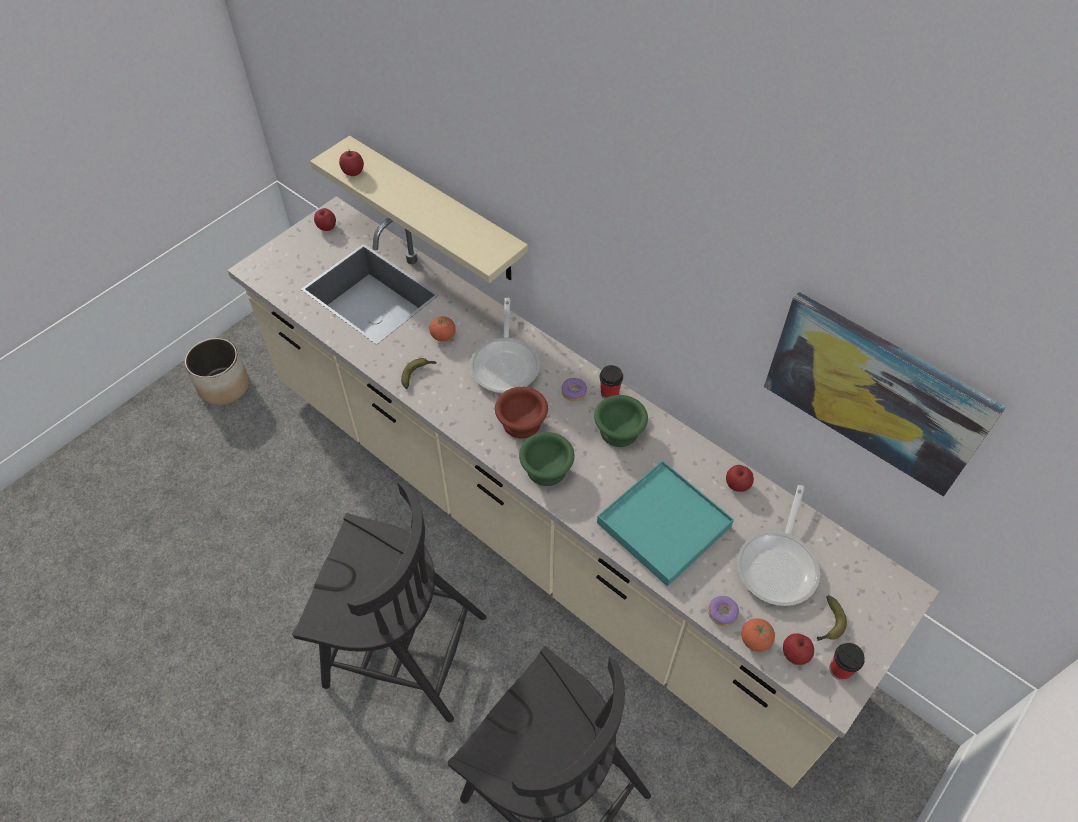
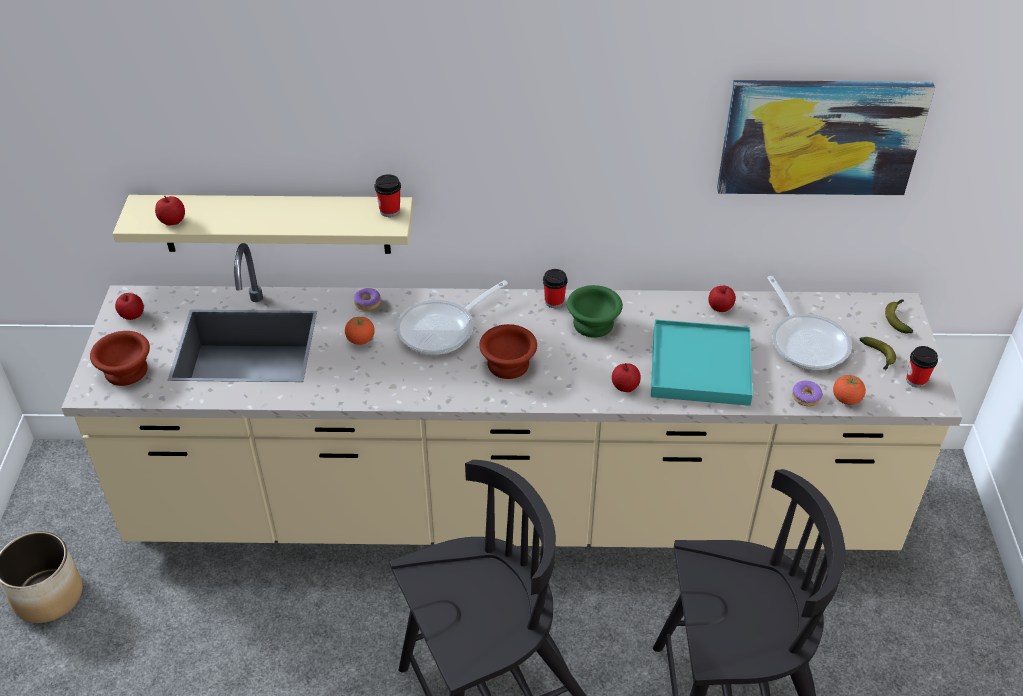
camera: 40 degrees left, 10 degrees down
banana [401,358,437,389] -> banana moved to [885,299,913,334]
frying pan [470,298,540,393] -> frying pan turned 90 degrees clockwise [396,280,508,355]
green bowl [519,432,574,486] -> none
donut [562,378,587,401] -> donut moved to [354,288,381,310]
apple [783,633,814,665] -> apple moved to [612,363,641,392]
none -> brown bowl [90,331,150,386]
none -> cup [375,174,401,217]

